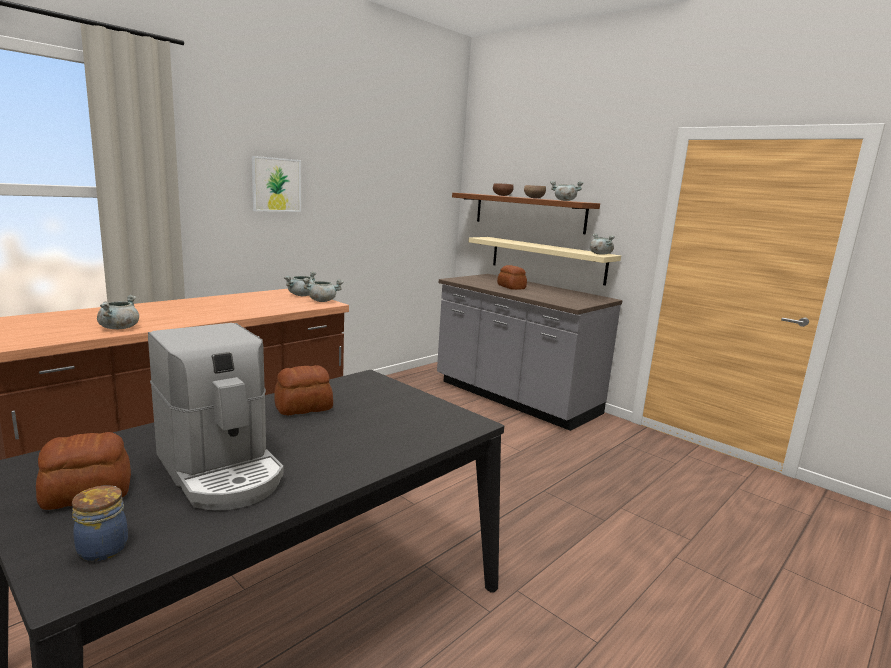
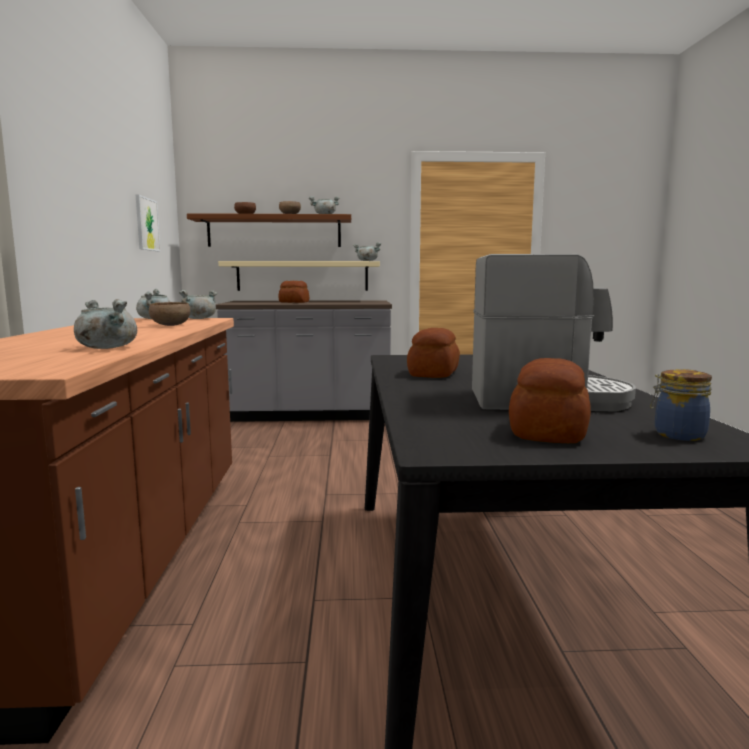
camera: 45 degrees left, 5 degrees down
picture [252,156,301,212] -> picture moved to [136,195,160,251]
none -> brown bowl [149,302,190,326]

